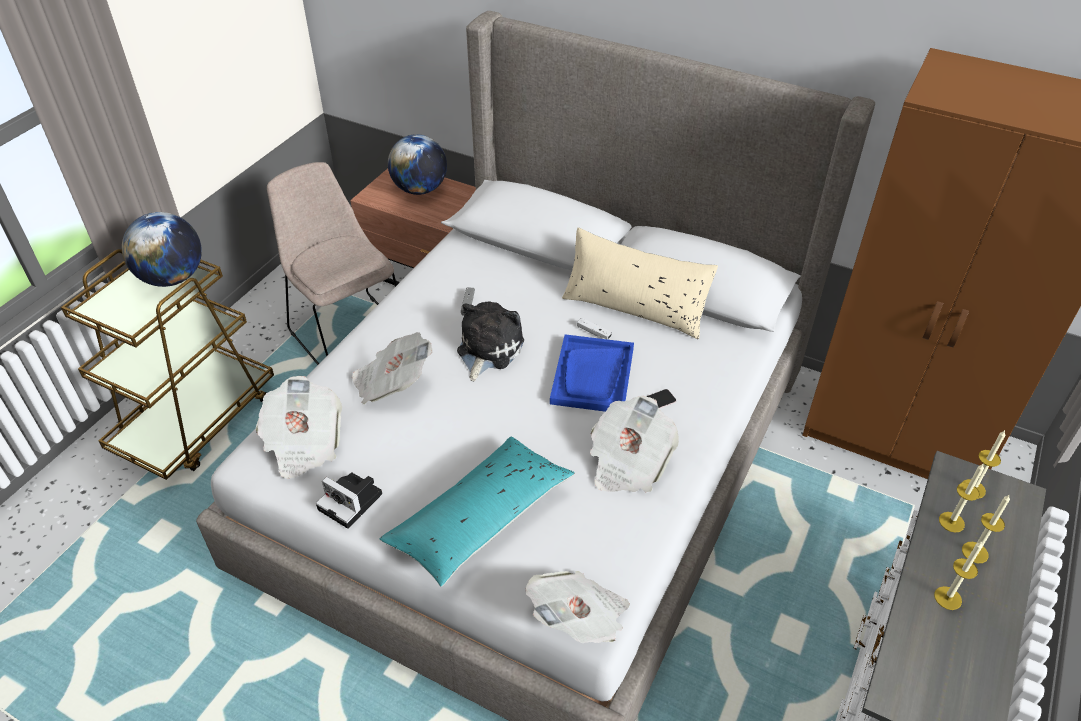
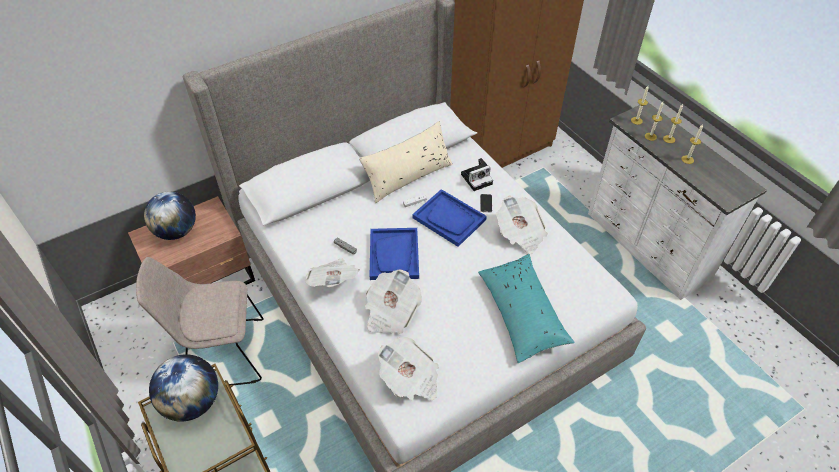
camera: 60 degrees left, 5 degrees up
camera [316,472,382,529] -> camera moved to [461,158,493,191]
plush toy [457,302,524,381] -> blue tray [370,228,419,280]
newspaper [526,571,630,643] -> newspaper moved to [305,259,360,287]

